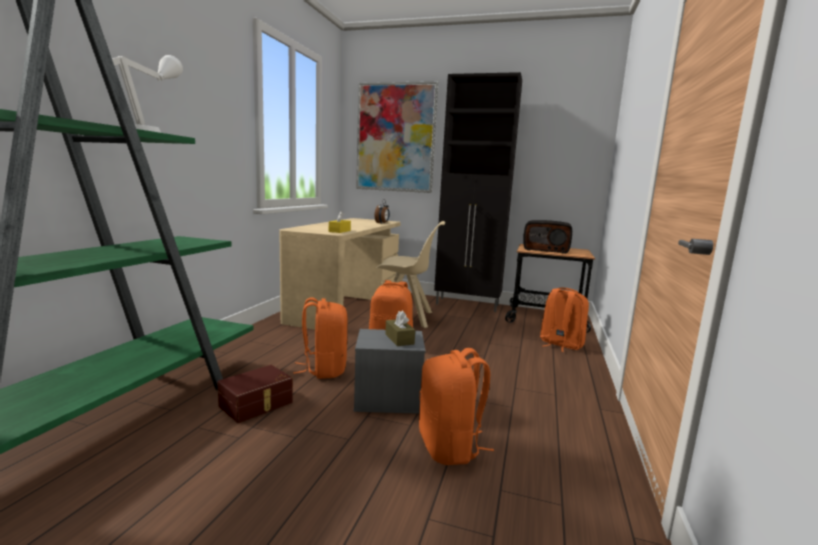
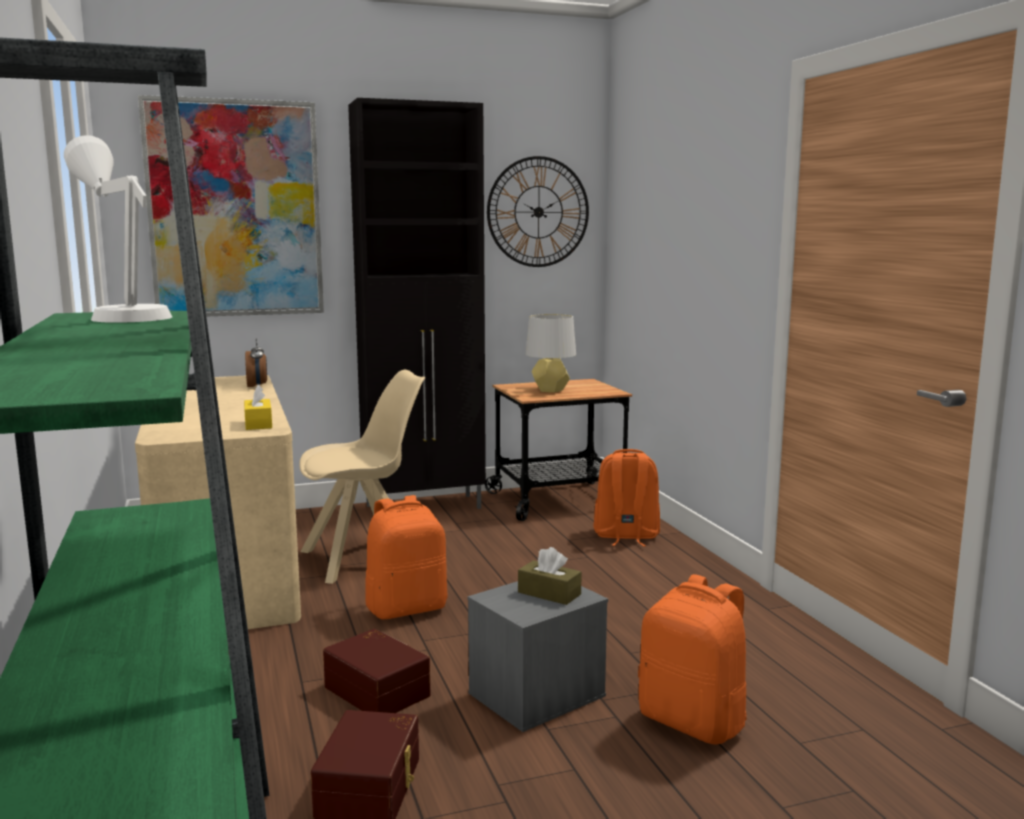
camera: 35 degrees left, 0 degrees up
orange backpack [293,297,347,379] -> brown storage box [323,629,430,713]
radio [523,220,572,254] -> grey table lamp [526,314,576,393]
none -> wall clock [487,156,589,267]

